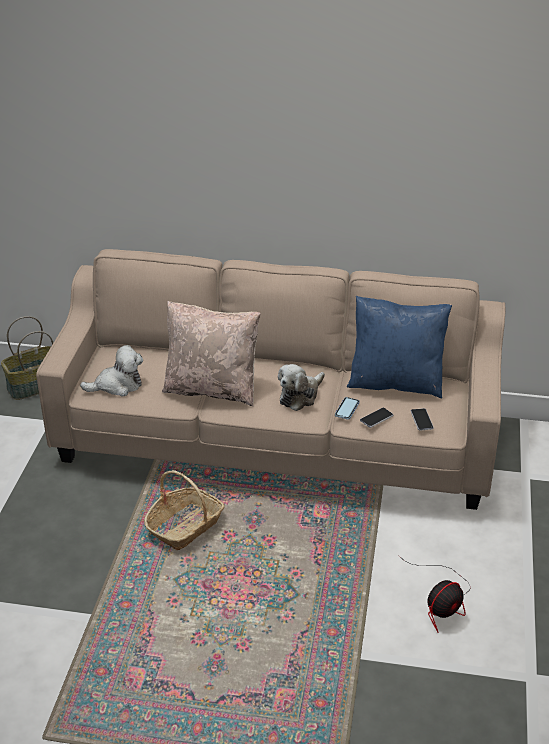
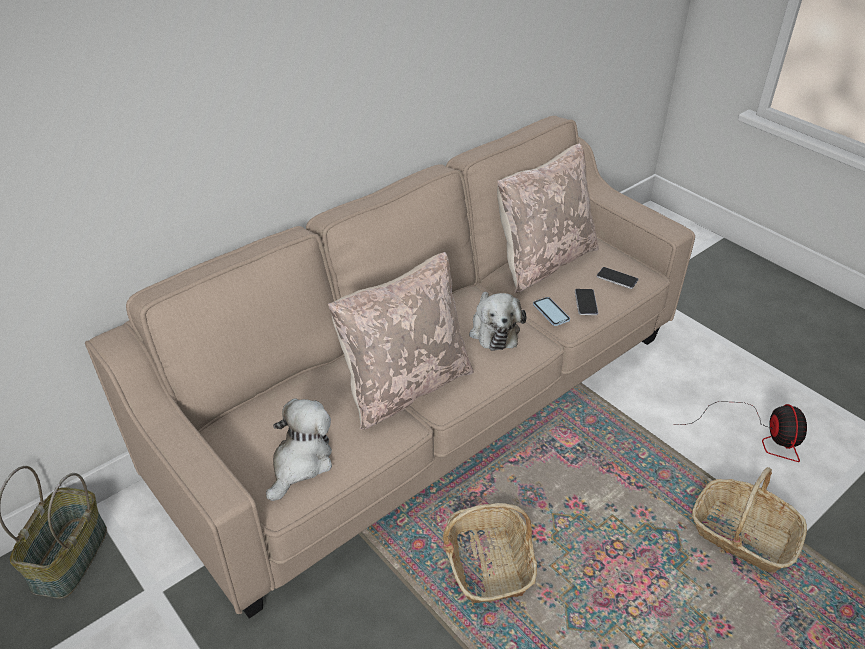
camera: 50 degrees left, 5 degrees up
blue pillow [347,296,452,398] -> beige pillow [497,144,599,293]
none -> basket [692,467,807,572]

